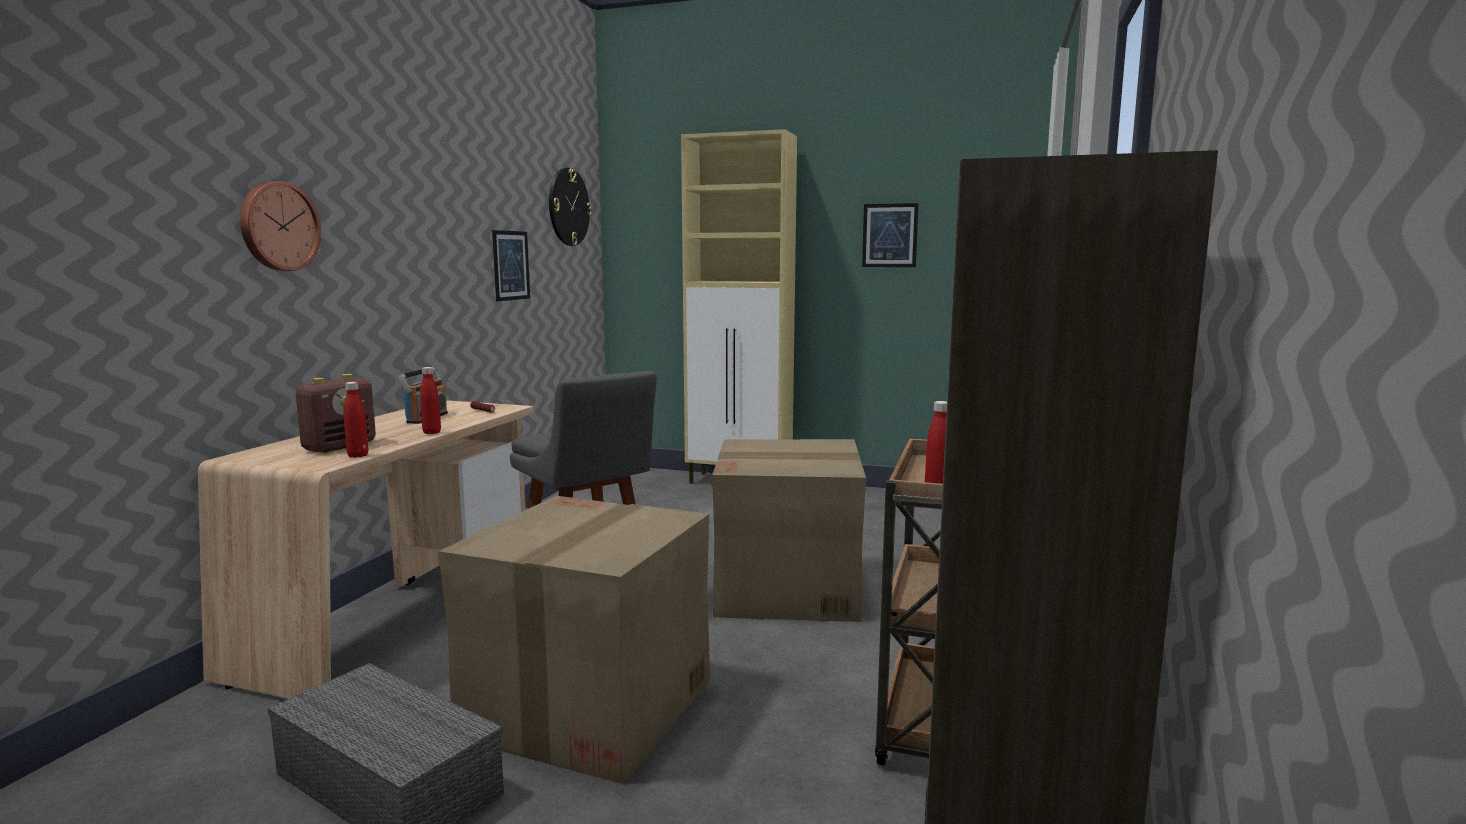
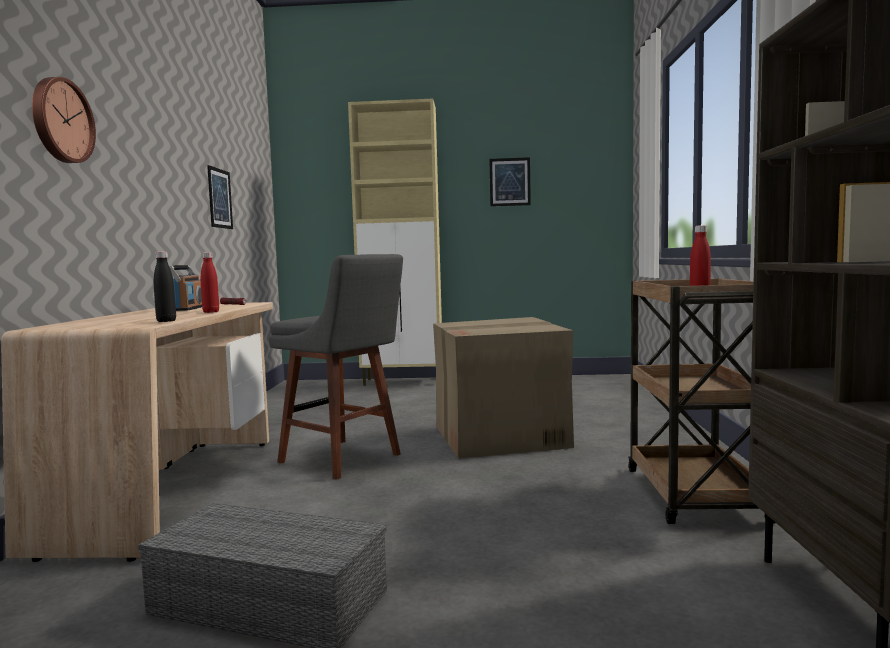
camera: 15 degrees left, 5 degrees down
radio [295,374,376,453] -> none
red bottle [344,382,369,458] -> black bottle [154,251,176,322]
cardboard box [438,496,710,785] -> none
wall clock [549,168,592,246] -> none

